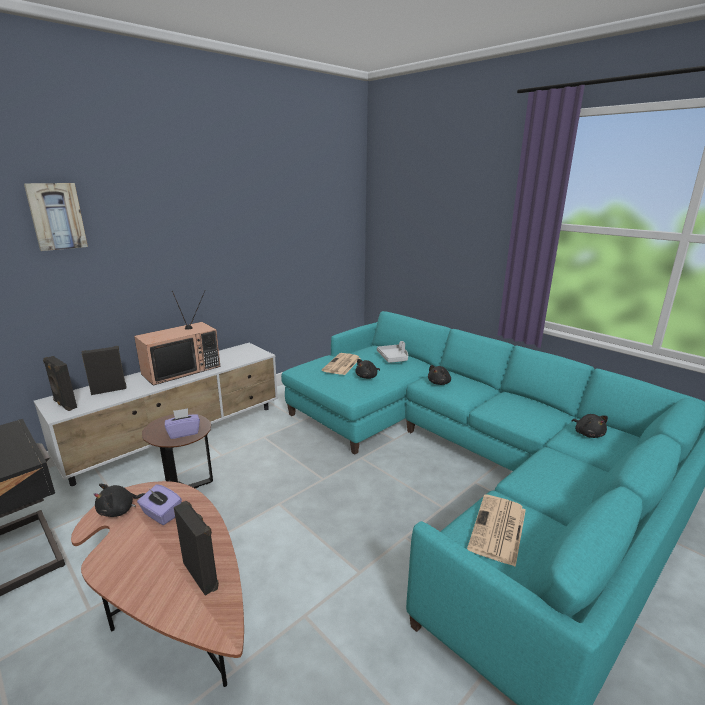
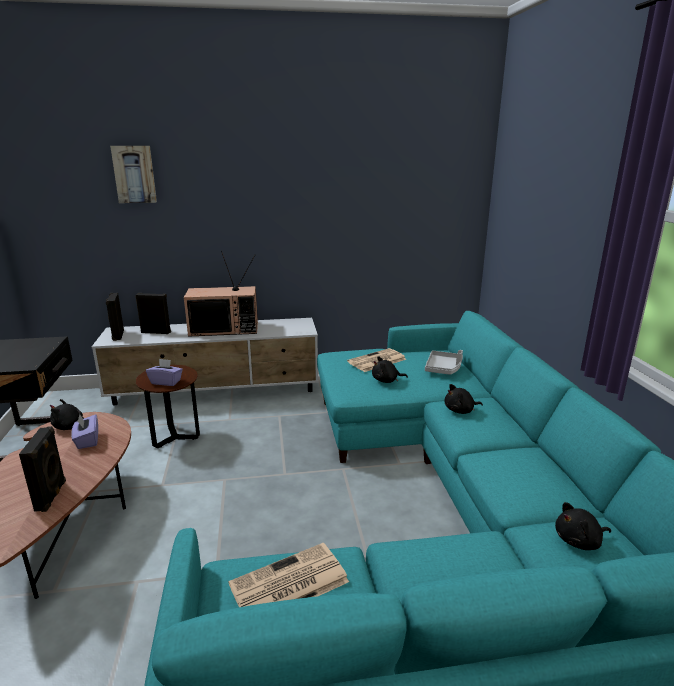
camera: 35 degrees right, 0 degrees up
black plush toy [572,414,608,438] -> black plush toy turned 60 degrees clockwise [555,502,611,550]

